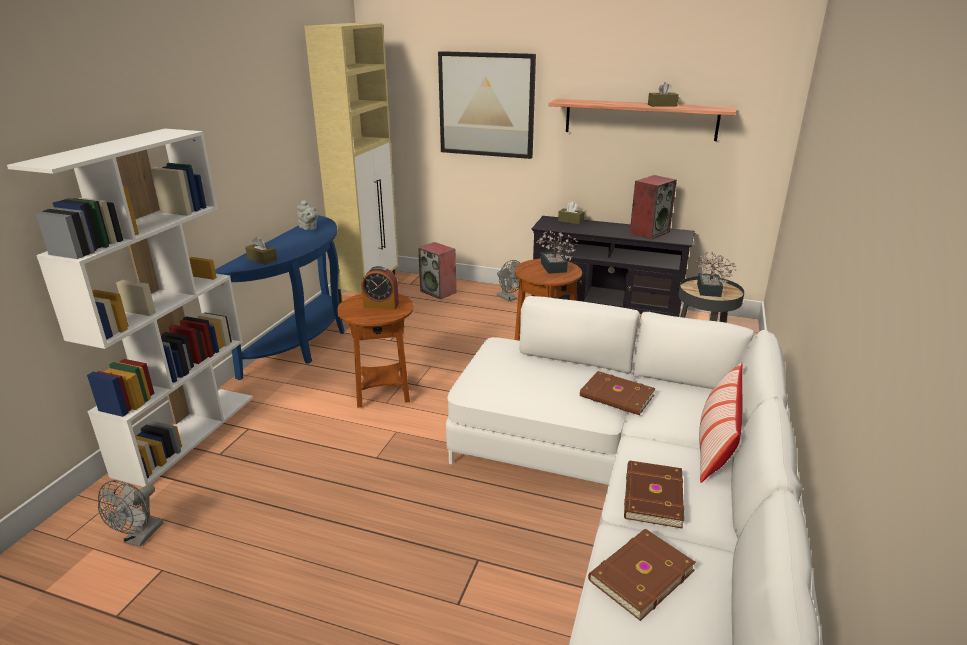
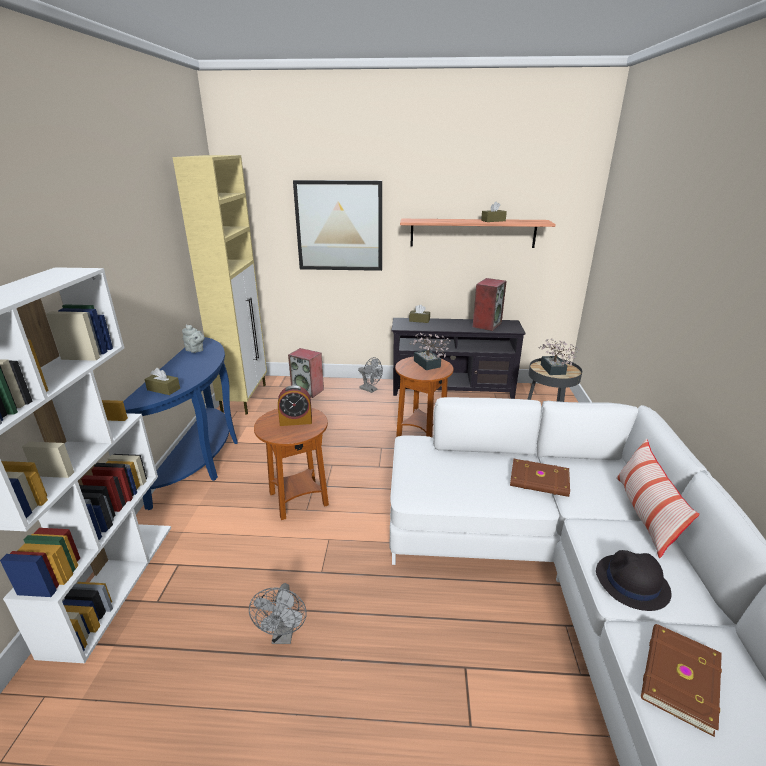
camera: 15 degrees left, 0 degrees up
grey fan [98,480,163,547] -> grey fan moved to [249,583,307,644]
brown book [624,461,684,529] -> black hat [596,550,671,611]

